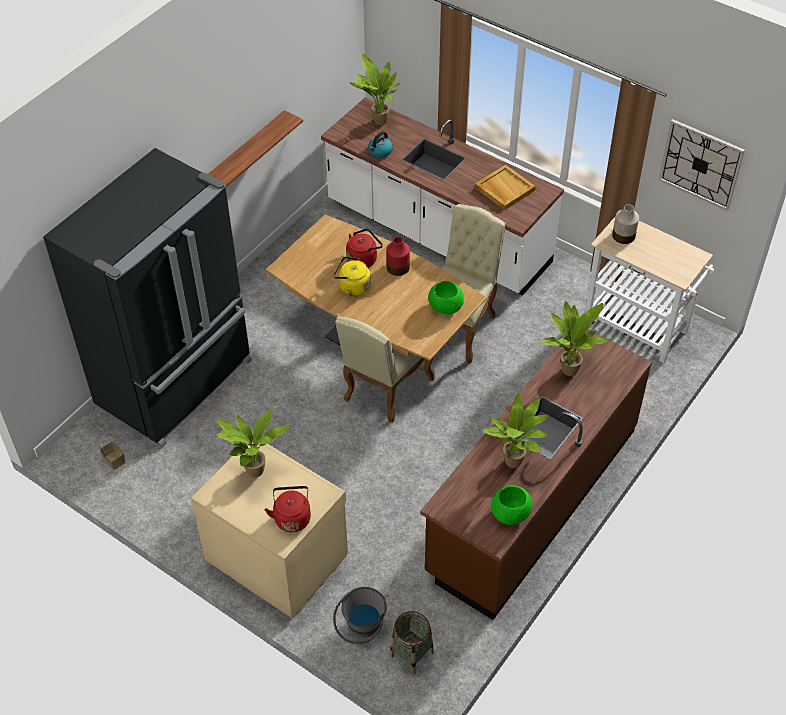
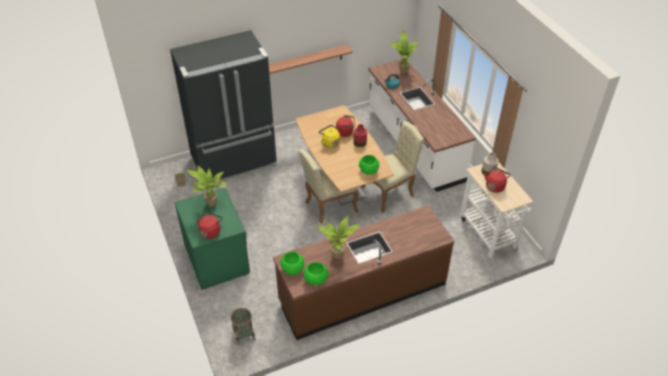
camera: 30 degrees right, 5 degrees down
beige washing machine [191,442,348,619] -> green washing machine [174,188,250,290]
grey bucket [333,587,387,644] -> none
beige tray [475,165,536,210] -> none
potted plant [540,301,610,376] -> none
wall clock [659,119,745,211] -> none
none -> green bowl [280,252,304,275]
none -> red kettle [484,167,511,193]

